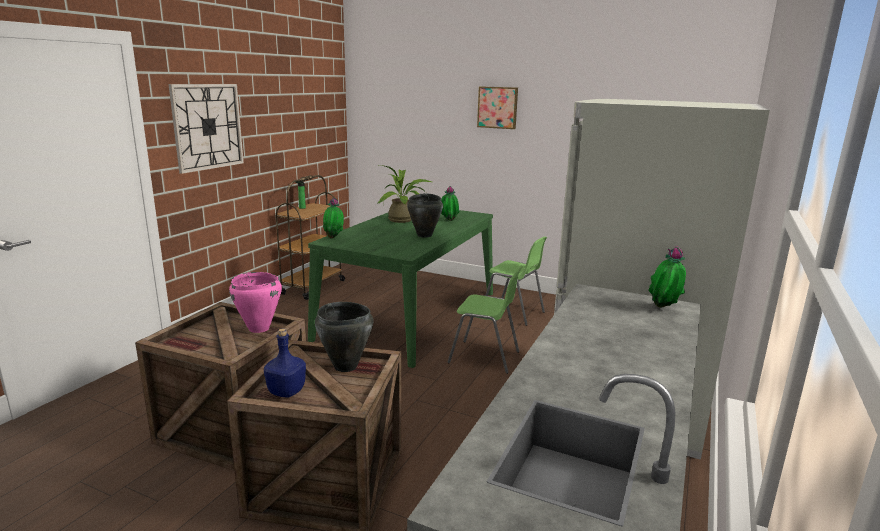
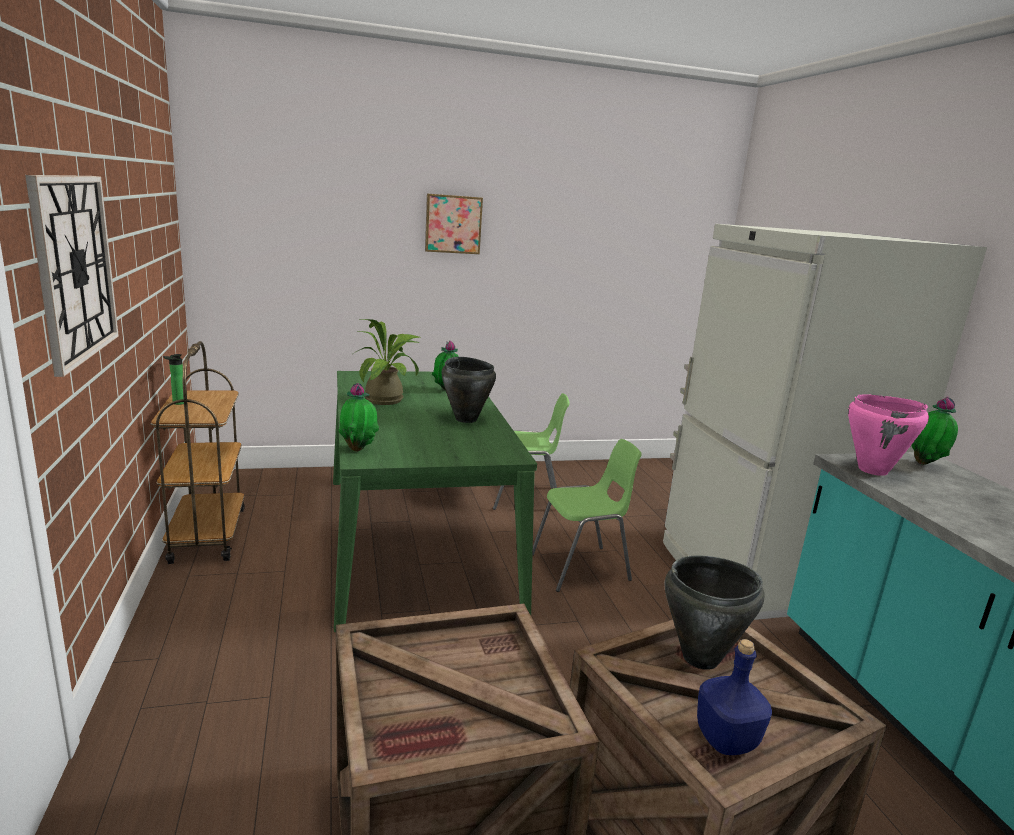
camera: 40 degrees left, 0 degrees up
pink cooking pot [229,272,282,333] -> pink cooking pot moved to [848,394,929,476]

